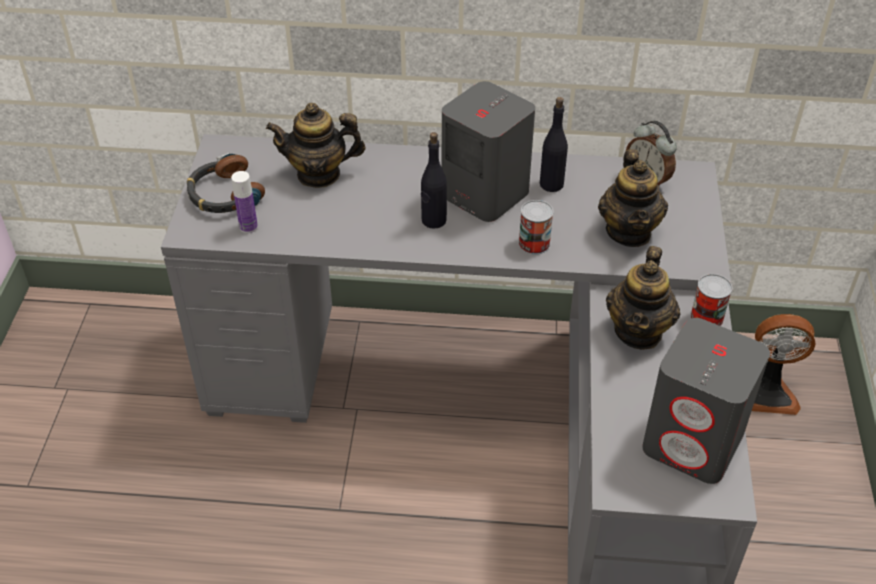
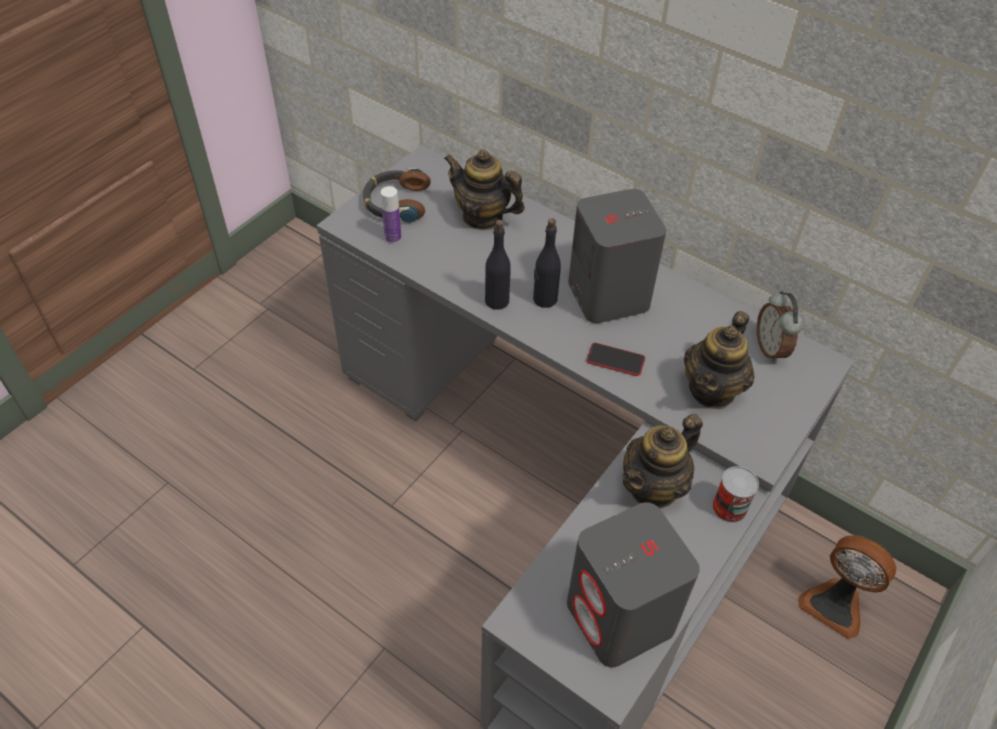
camera: 30 degrees right, 5 degrees up
can [518,200,554,255] -> phone [586,343,645,376]
black bottle [540,97,568,192] -> black bottle moved to [485,220,511,310]

